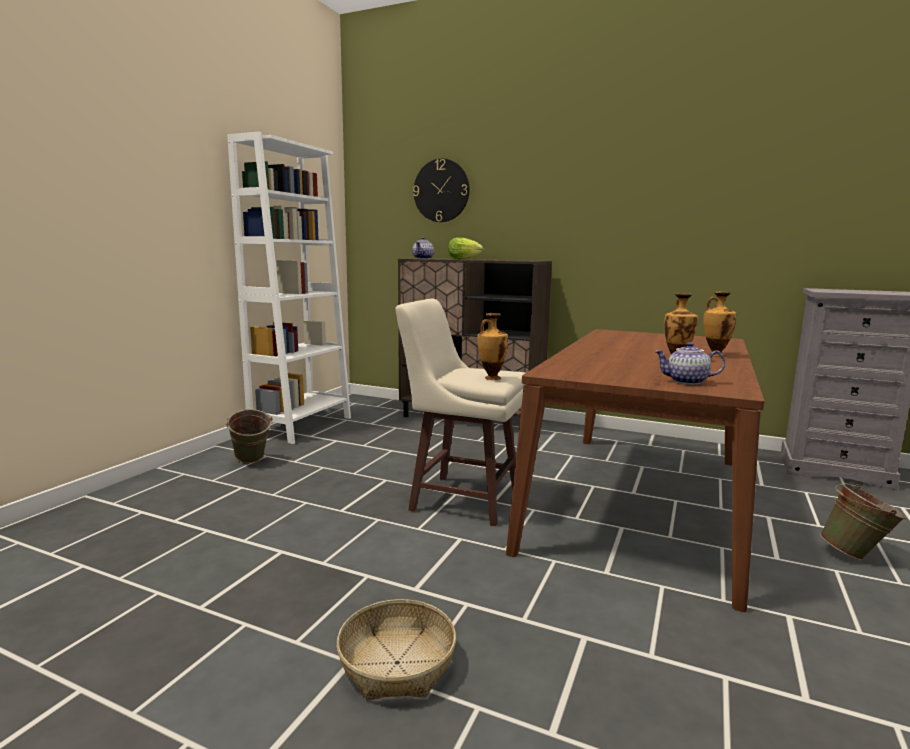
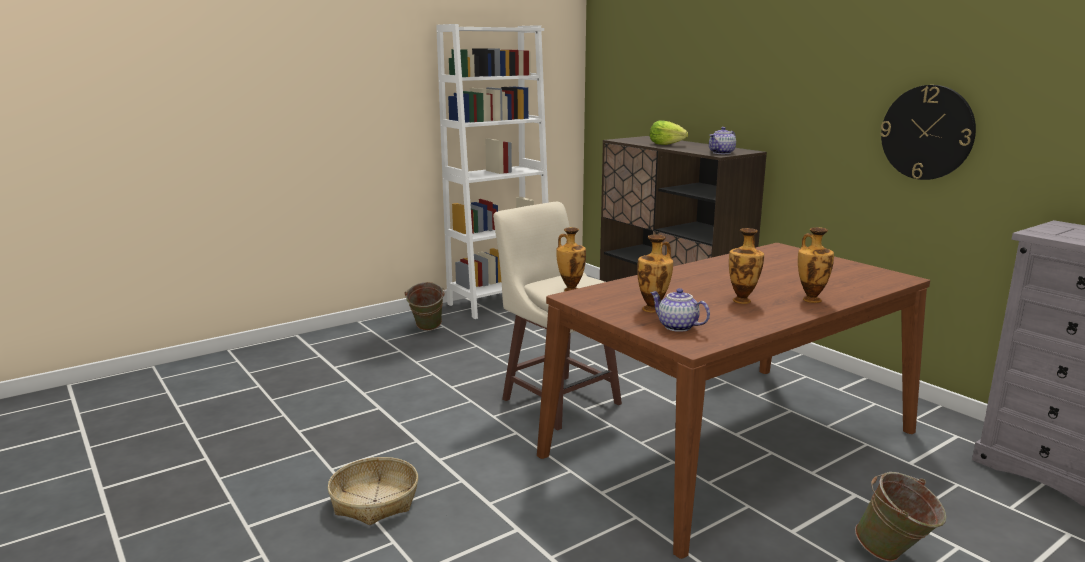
camera: 30 degrees right, 5 degrees up
teapot [412,237,434,259] -> teapot moved to [709,127,736,154]
wall clock [413,158,470,222] -> wall clock moved to [880,85,976,180]
none -> vase [637,235,673,312]

